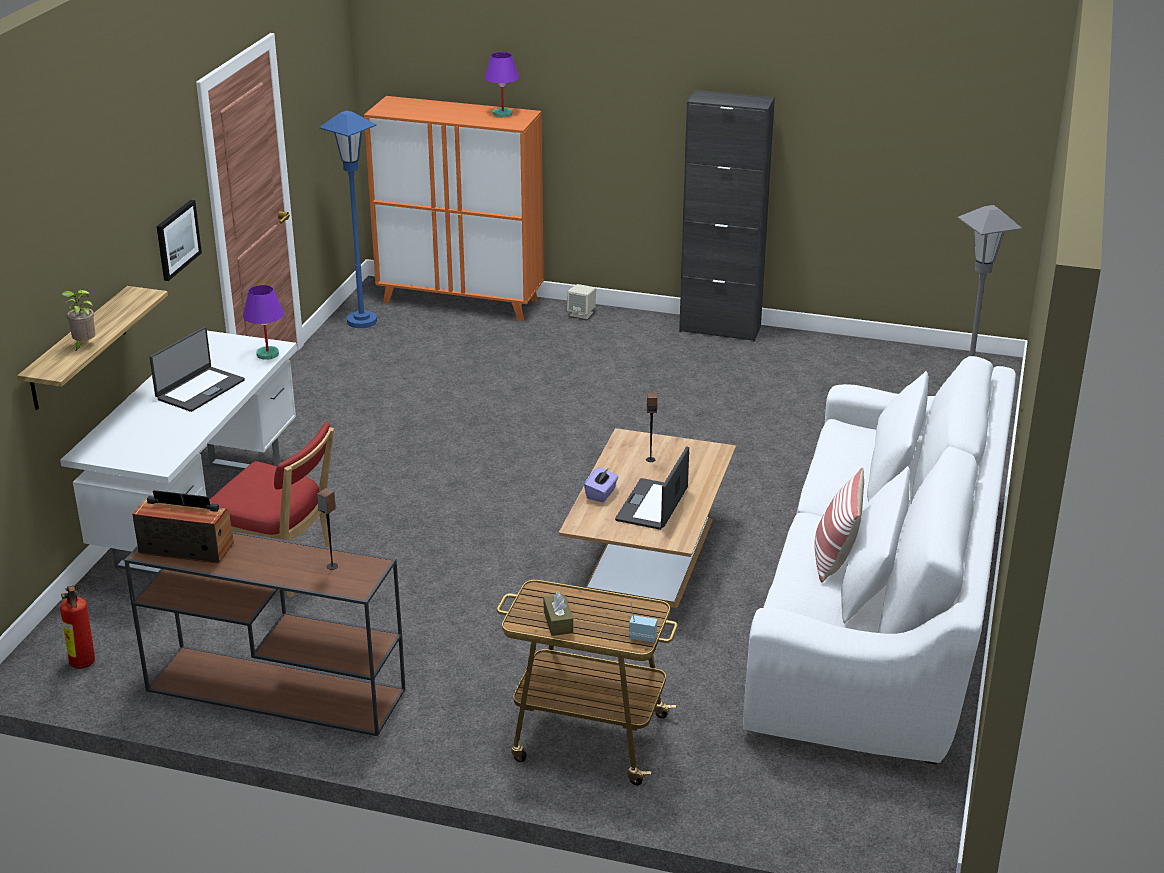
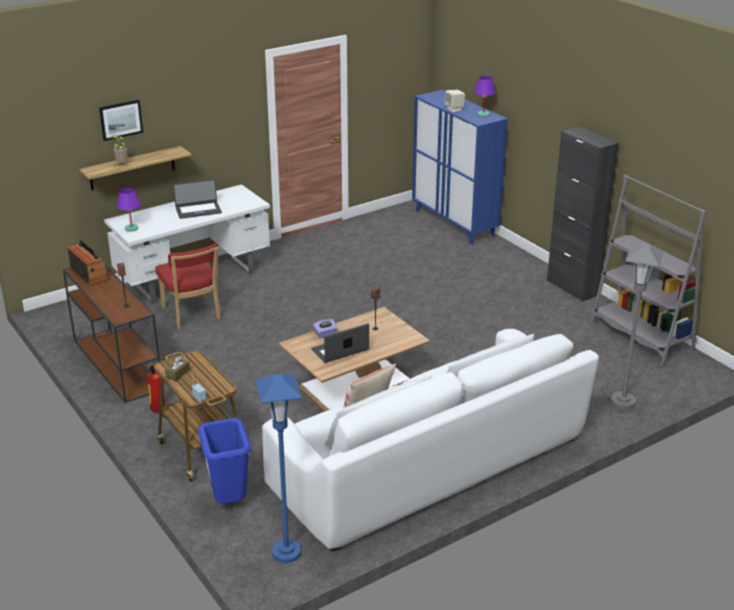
camera: 40 degrees right, 0 degrees up
fire extinguisher [60,586,95,669] -> fire extinguisher moved to [146,364,165,412]
picture [157,200,202,281] -> picture moved to [99,100,143,141]
purple table lamp [243,285,284,360] -> purple table lamp moved to [117,188,141,232]
blue floor lamp [319,110,377,328] -> blue floor lamp moved to [256,374,302,563]
orange cabinet [364,96,544,321] -> blue cabinet [412,90,508,244]
beige speaker [567,284,596,319] -> beige speaker moved to [444,90,465,112]
none -> blue trash can [198,418,251,504]
none -> grey bookcase [590,174,706,367]

